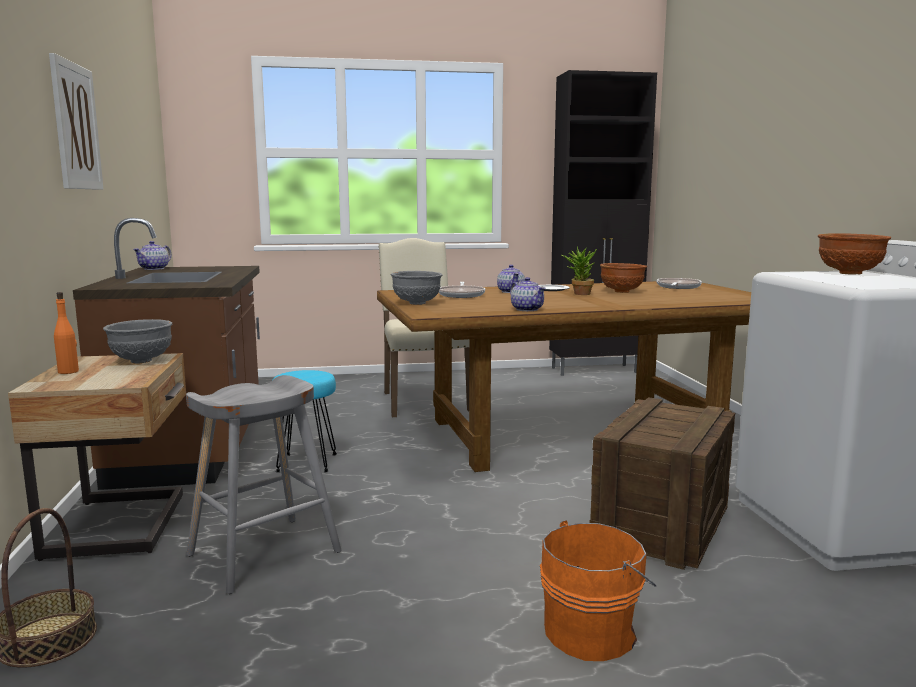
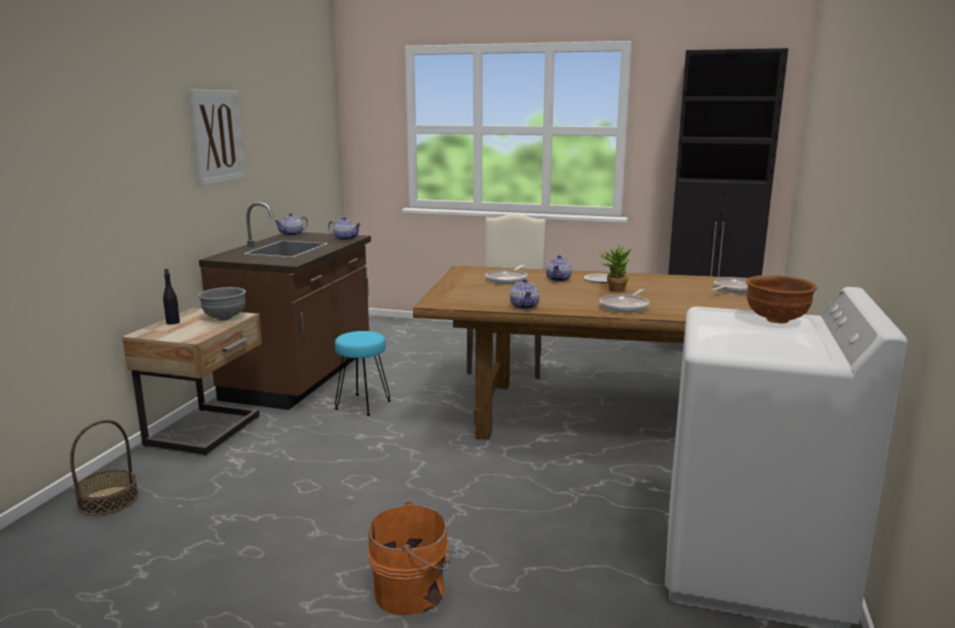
camera: 25 degrees right, 5 degrees up
orange bottle [54,292,79,374] -> black bottle [163,268,180,325]
grey stool [186,375,342,594] -> none
grey bowl [391,271,443,305] -> none
crate [590,397,735,570] -> none
brown bowl [600,263,647,293] -> none
none -> teapot [328,217,361,241]
none -> frying pan [599,289,649,313]

